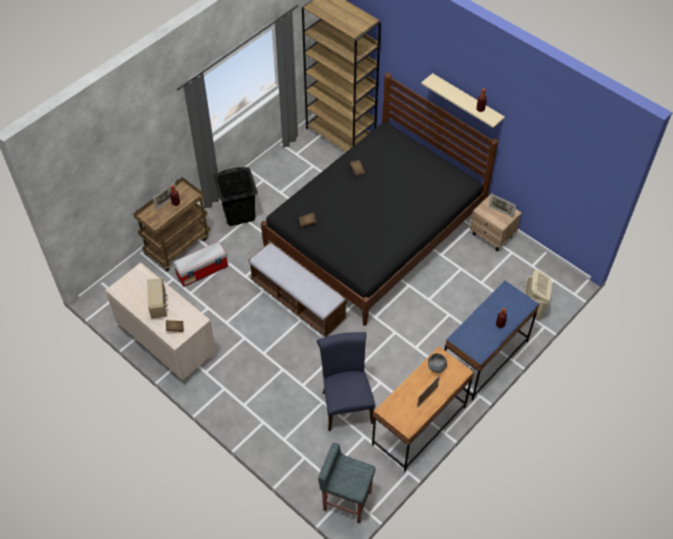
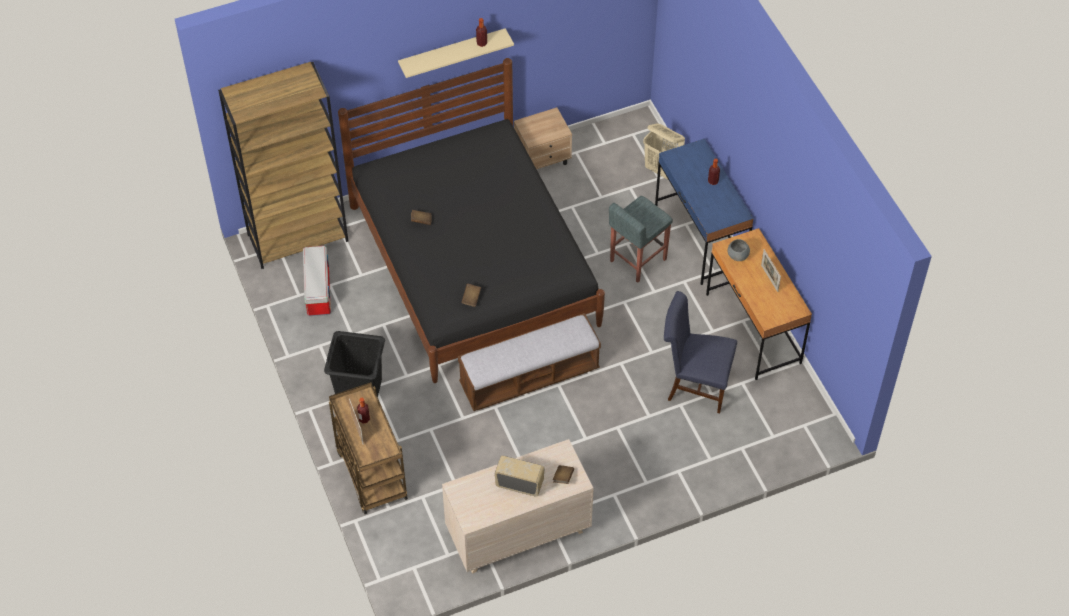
camera: 65 degrees left, 0 degrees up
storage box [173,242,228,287] -> storage box moved to [303,246,331,316]
grey stool [318,443,375,524] -> grey stool moved to [609,196,673,283]
picture frame [489,194,516,218] -> none

